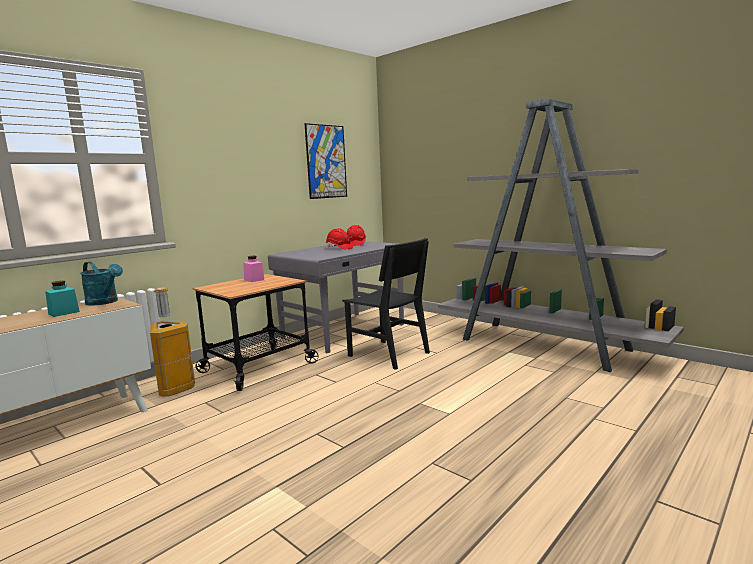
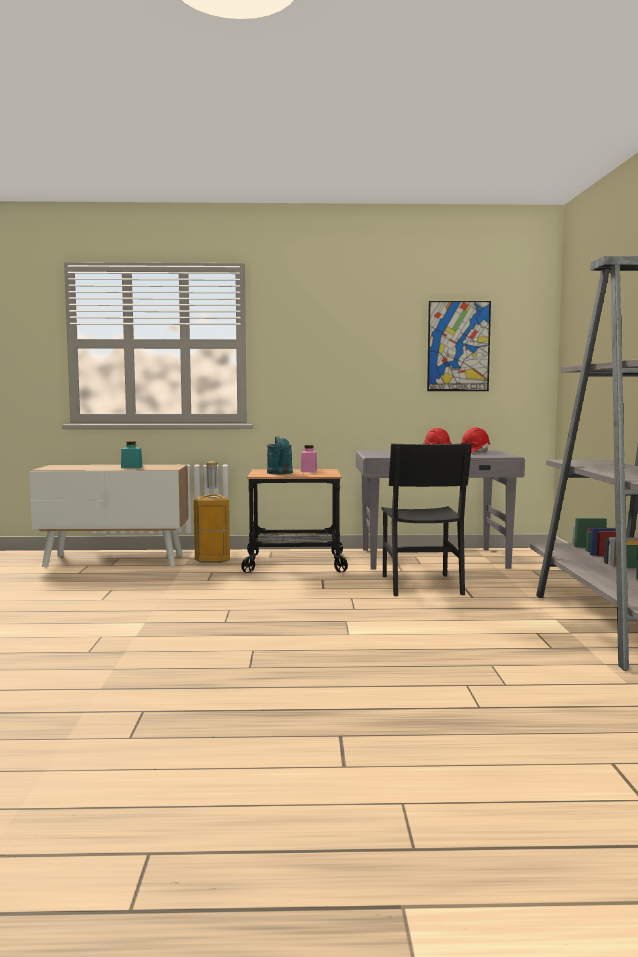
camera: 45 degrees right, 5 degrees down
turquoise watering can [80,262,123,305] -> turquoise watering can moved to [267,436,293,474]

